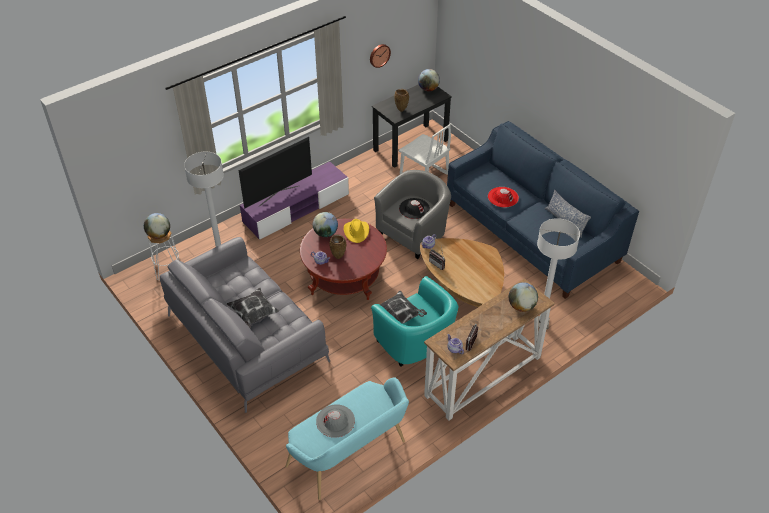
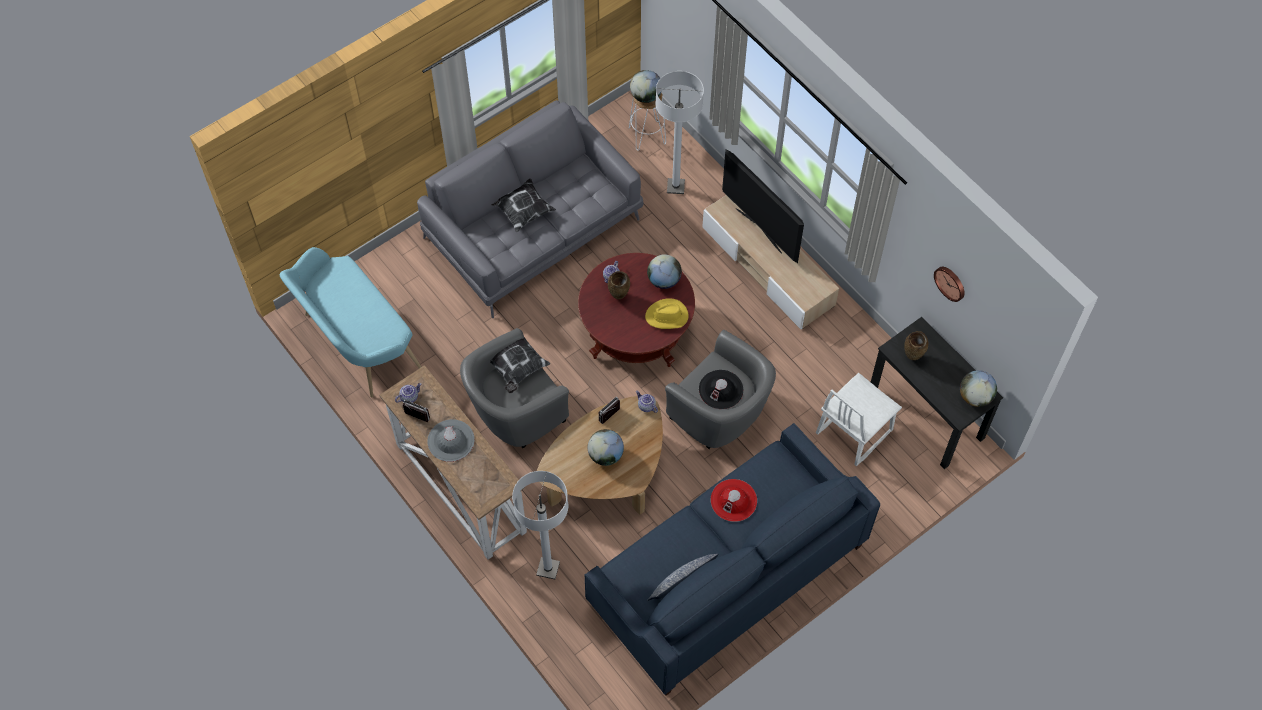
camera: 90 degrees right, 15 degrees up
purple tv stand [240,162,349,240] -> beige tv stand [702,195,839,329]
grey hat [316,404,355,438] -> grey hat moved to [427,419,475,462]
turquoise armchair [371,276,458,367] -> grey armchair [460,328,569,448]
globe [509,282,538,312] -> globe moved to [588,429,624,466]

